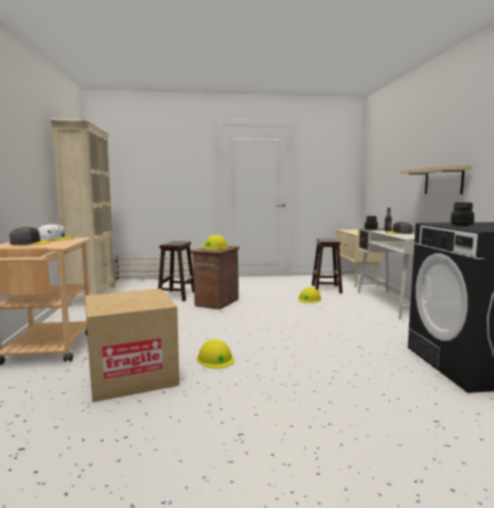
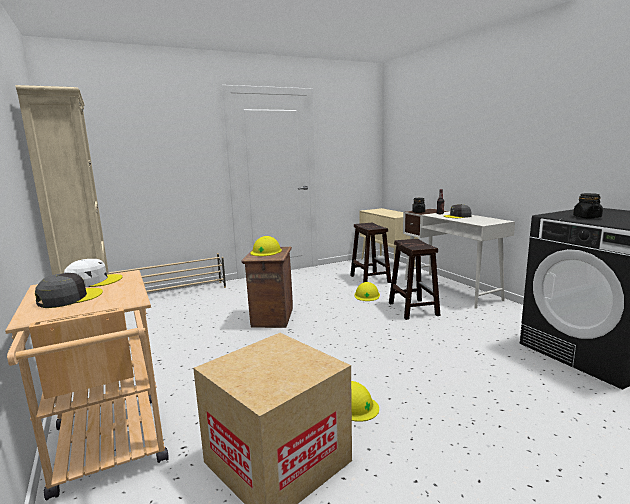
camera: 20 degrees left, 5 degrees up
brown stool [158,241,194,301] -> brown stool moved to [389,239,441,320]
beige shelf [400,165,472,194] -> none

